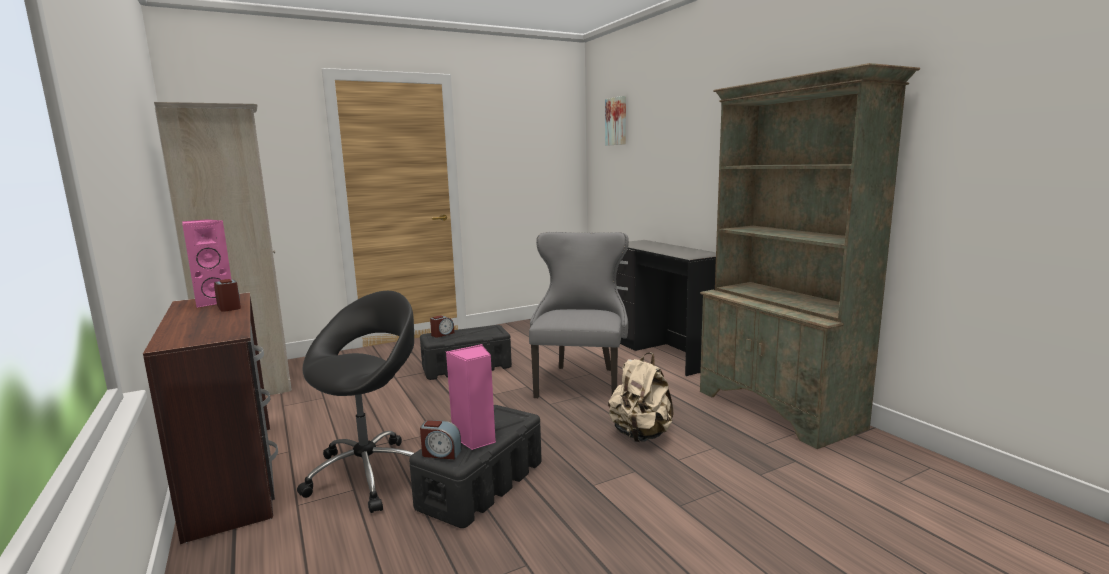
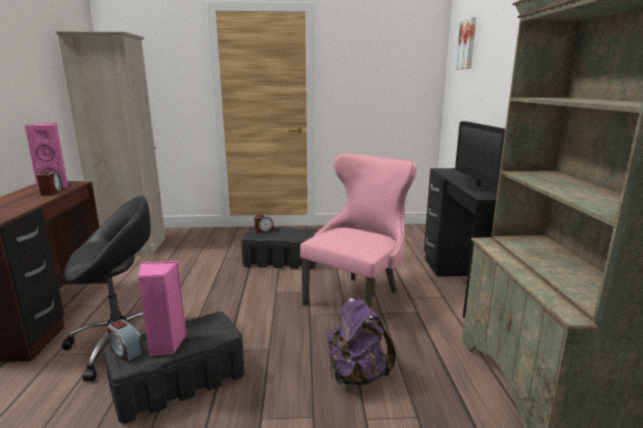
camera: 25 degrees right, 5 degrees up
grey chair [529,232,629,398] -> pink chair [300,153,417,308]
beige backpack [608,353,673,442] -> purple backpack [328,297,396,385]
none -> monitor [455,121,505,190]

